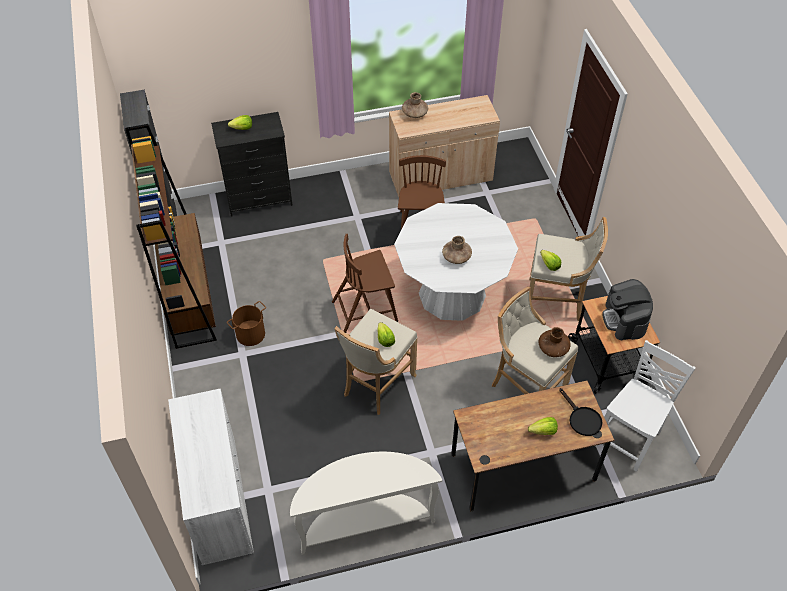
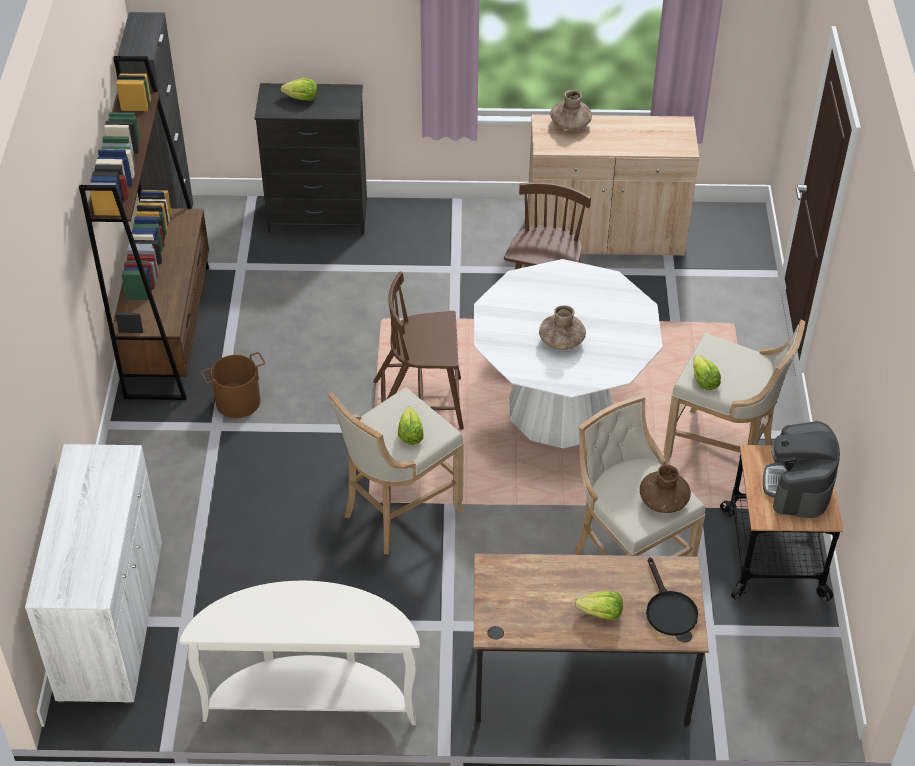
camera: 15 degrees right, 5 degrees down
white chair [595,340,696,472] -> none

